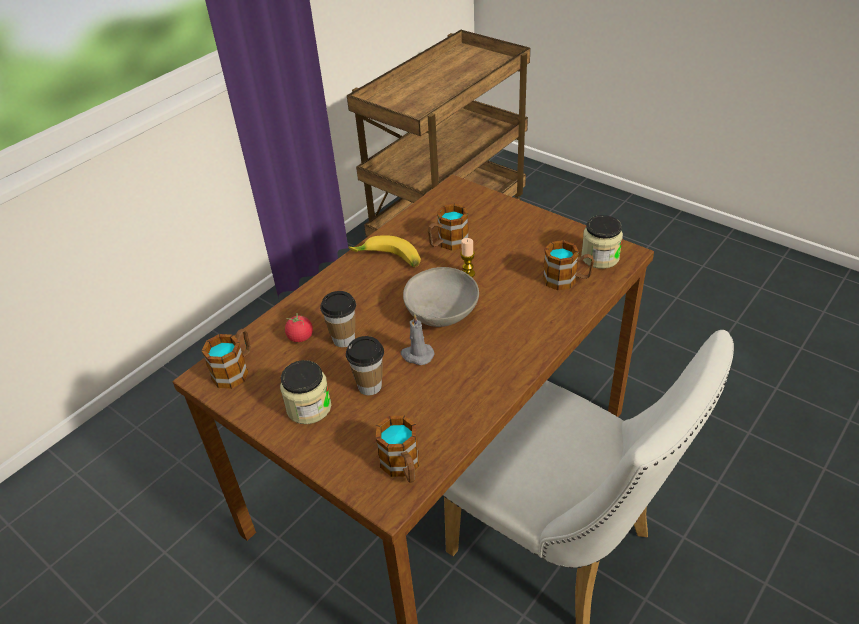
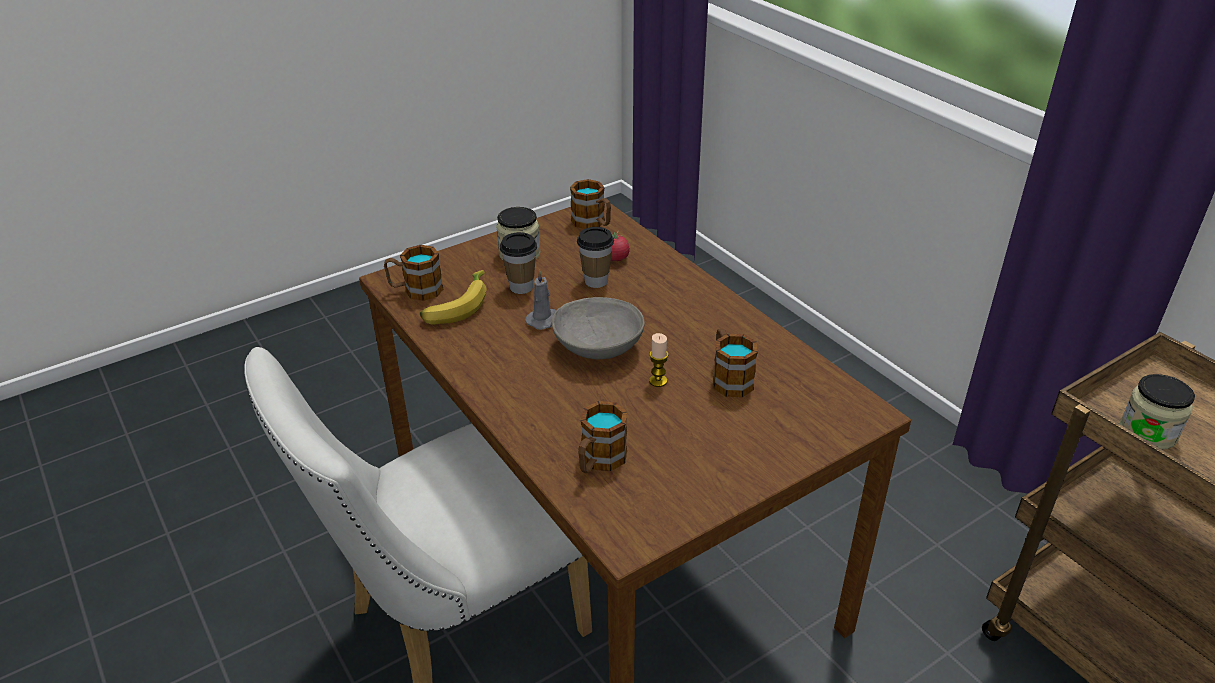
camera: 105 degrees right, 5 degrees down
banana [348,235,421,267] -> banana moved to [420,270,487,324]
jar [581,215,623,269] -> jar moved to [1120,374,1195,450]

